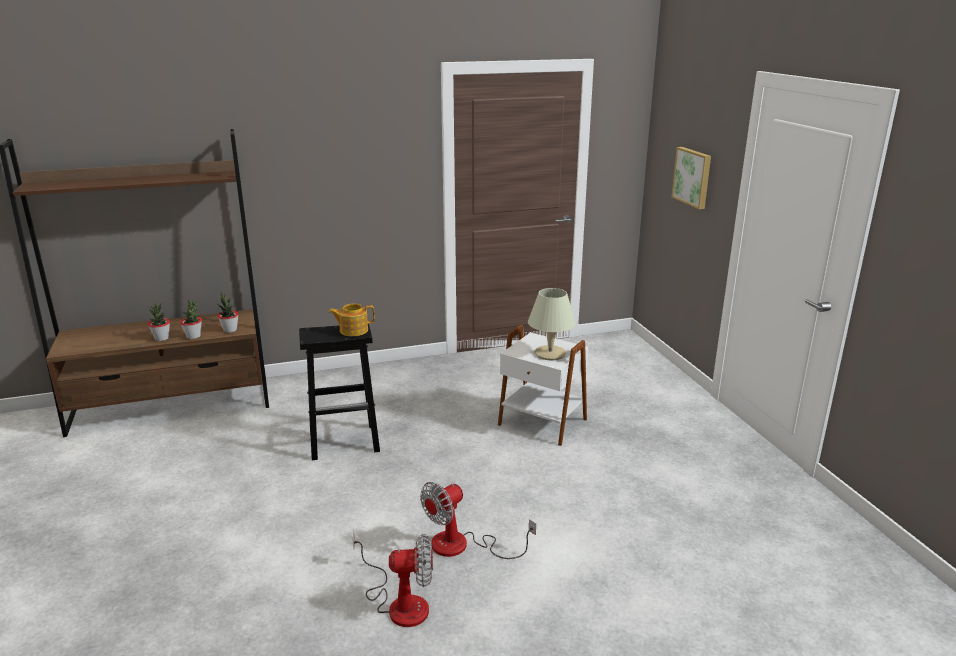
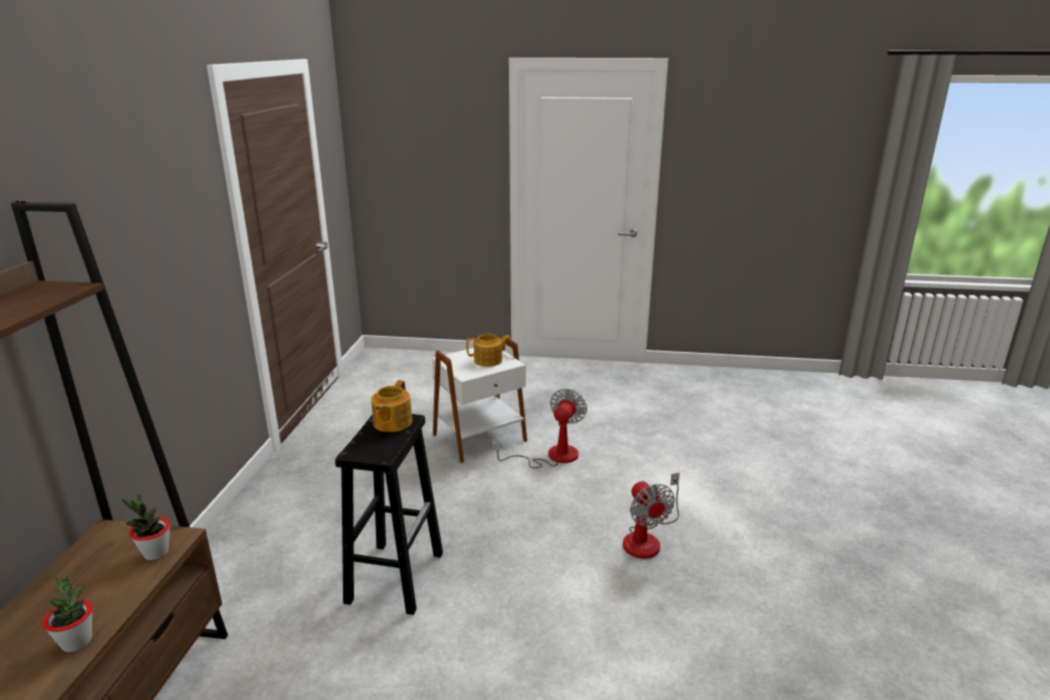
camera: 65 degrees left, 0 degrees up
potted plant [180,300,202,339] -> none
fan [353,533,433,627] -> fan moved to [491,389,587,468]
beige table lamp [528,288,576,360] -> teapot [466,334,511,367]
picture [672,147,711,209] -> none

